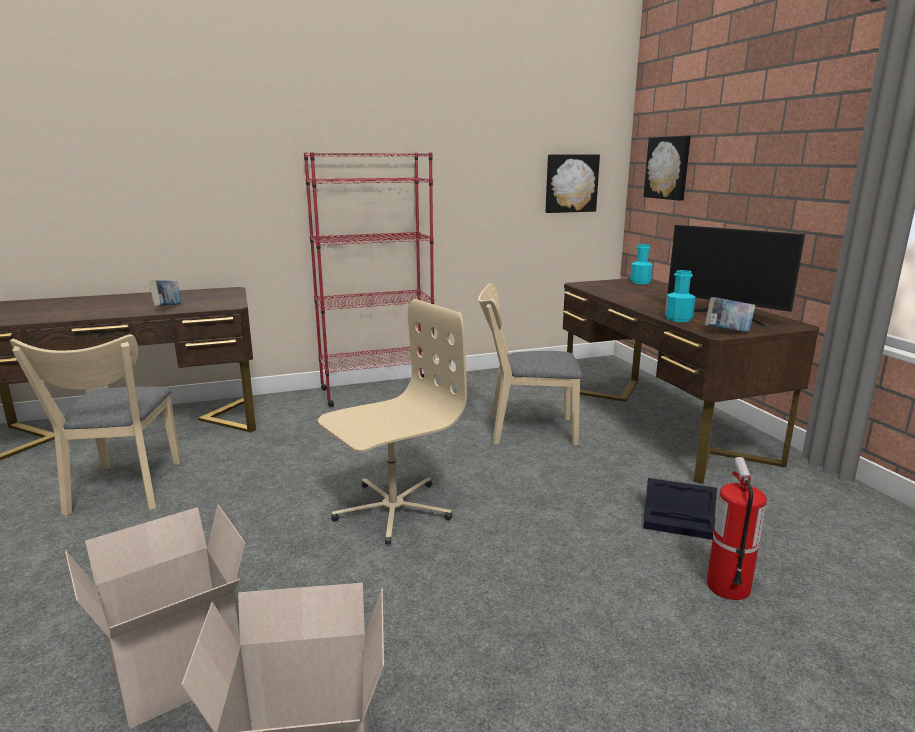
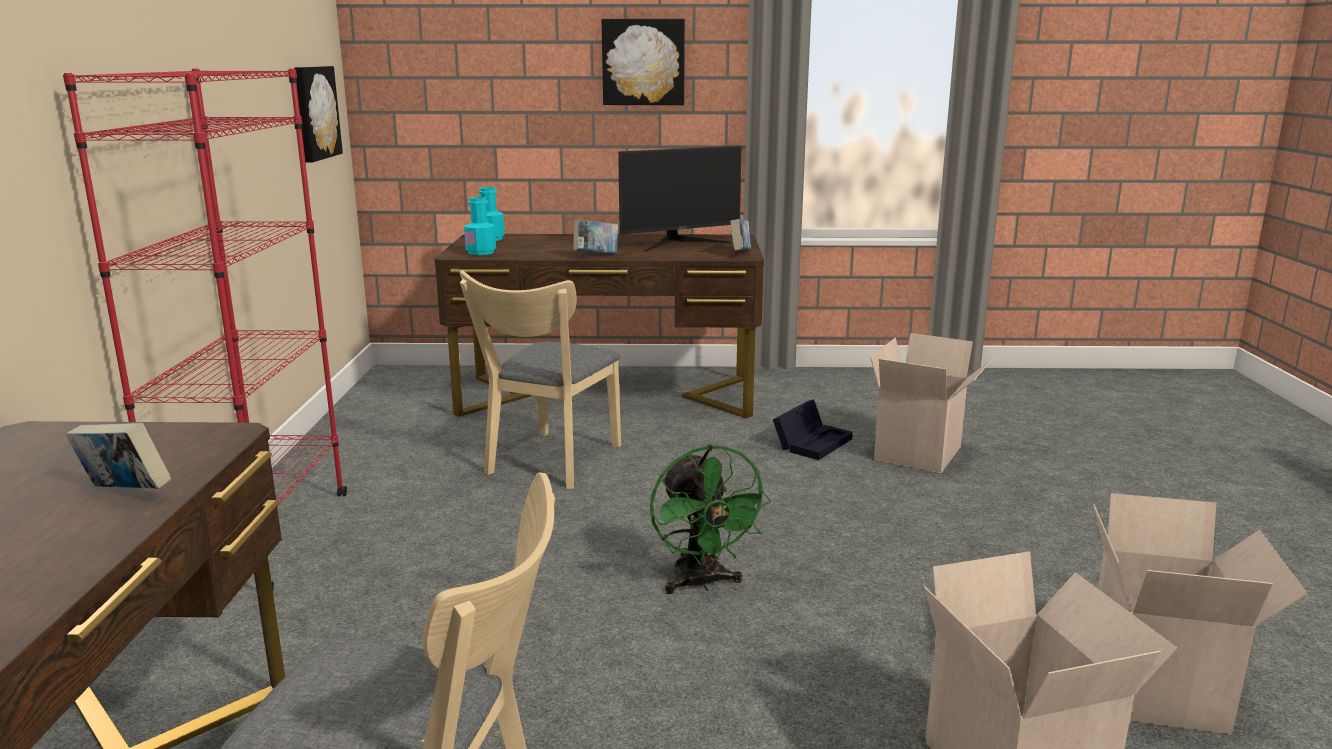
camera: 70 degrees left, 0 degrees up
beige office chair [318,299,467,545] -> green fan [650,445,771,594]
picture [643,136,691,201] -> picture moved to [602,19,685,105]
turquoise bottle [665,270,695,322] -> turquoise bottle moved to [464,197,496,255]
fire extinguisher [707,457,767,600] -> cardboard box [870,333,993,474]
none -> book [573,220,618,253]

